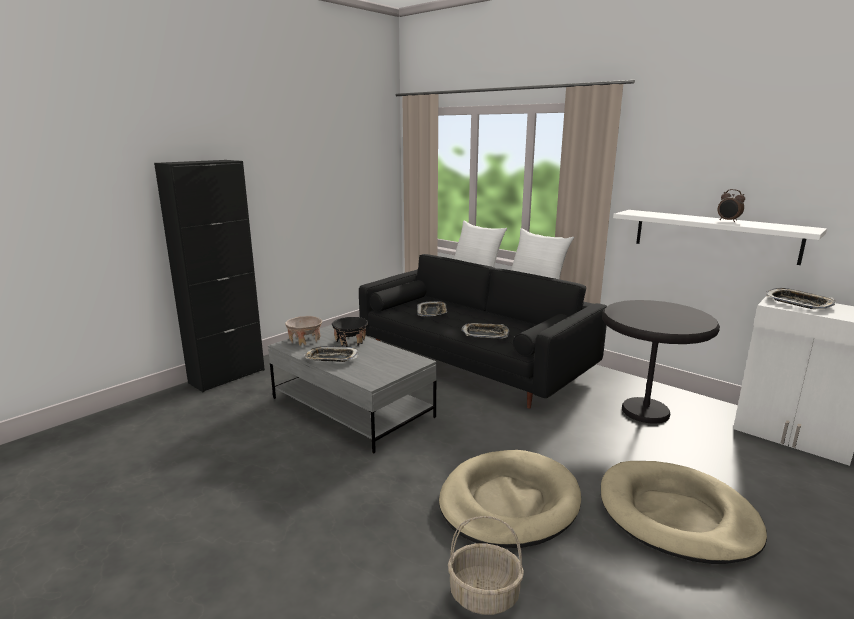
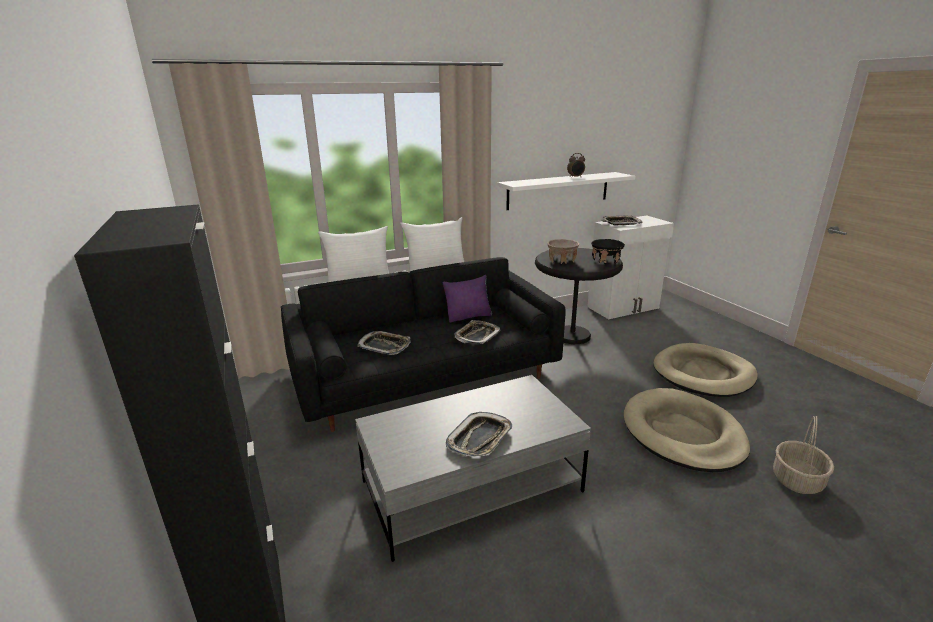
camera: 65 degrees left, 5 degrees up
beige bowl [285,316,322,346] -> beige bowl moved to [548,239,579,264]
black bowl [332,317,368,347] -> black bowl moved to [591,239,625,264]
none -> purple pillow [443,275,492,323]

